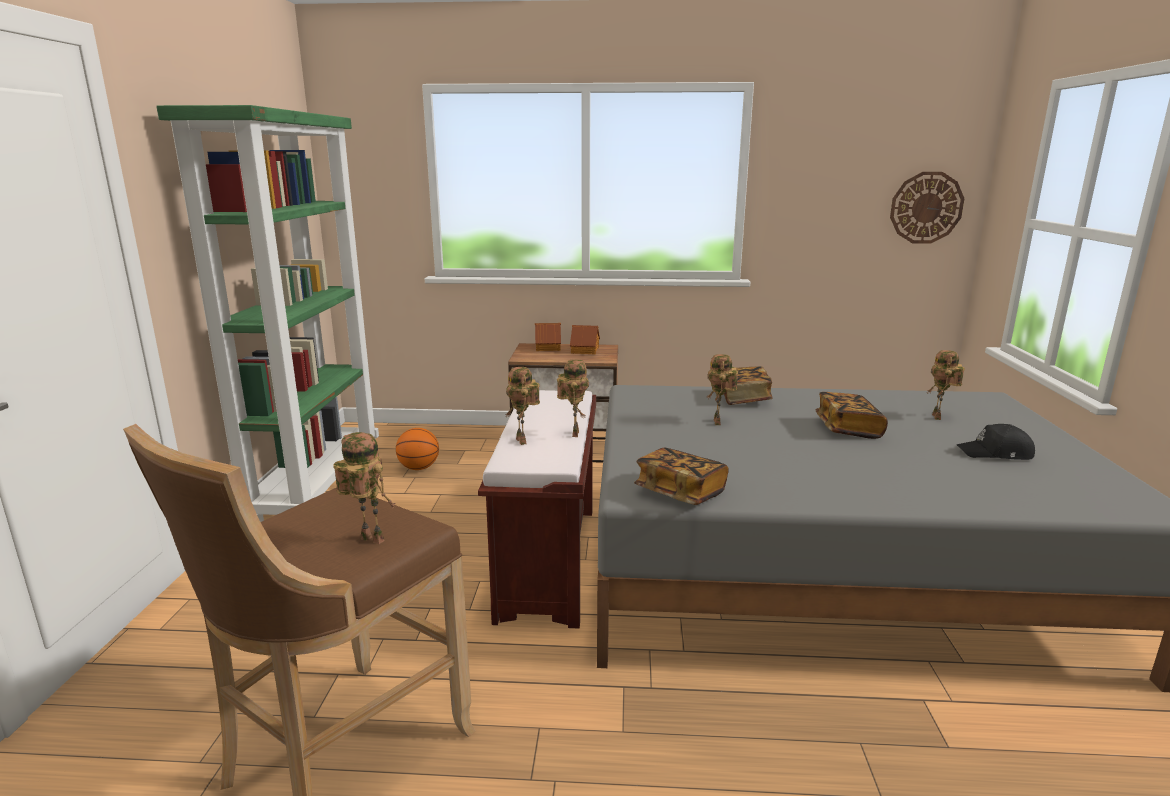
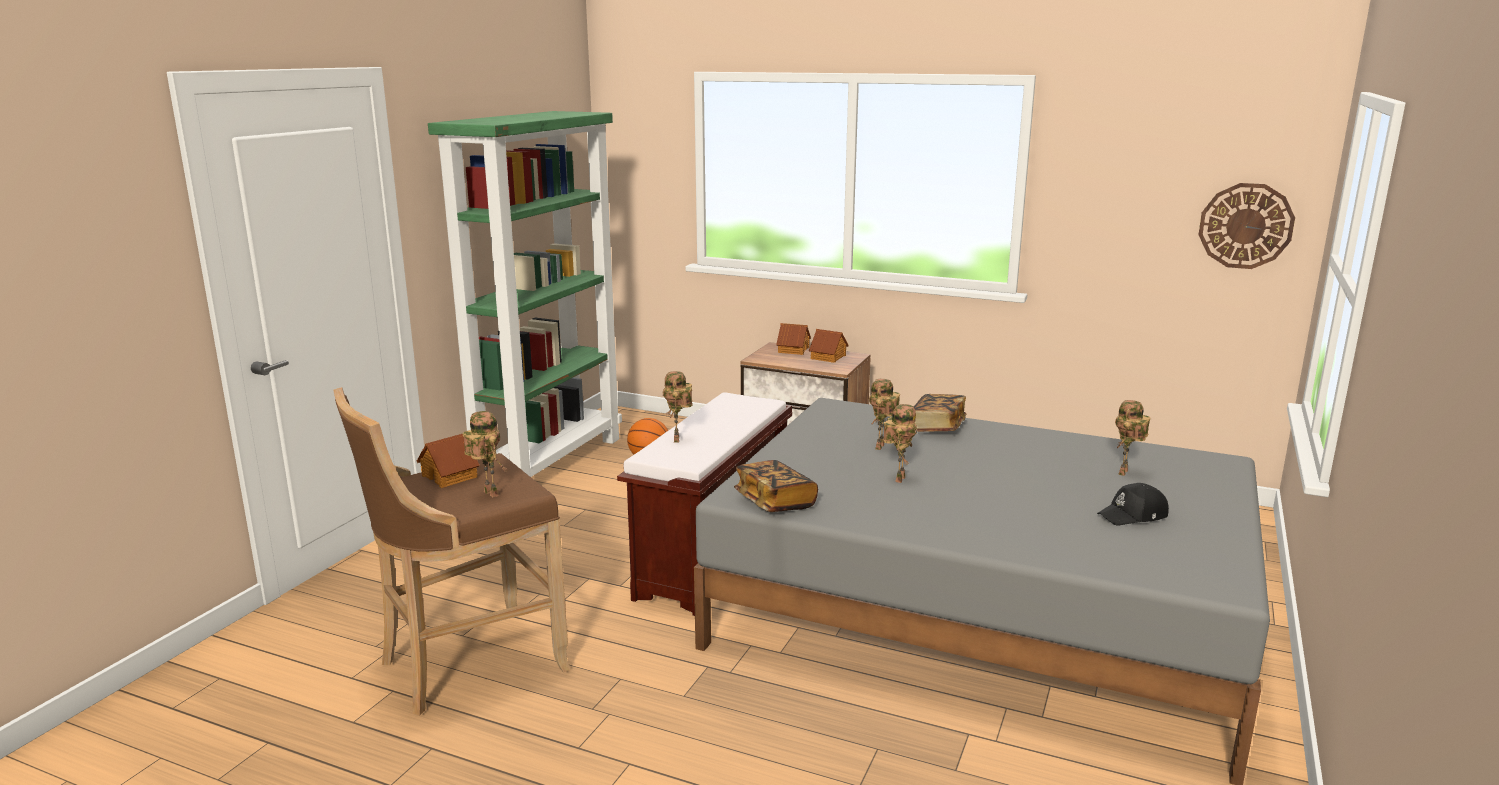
camera: 20 degrees right, 0 degrees up
toy robot [557,359,589,437] -> toy robot moved to [883,404,917,483]
book [816,392,888,439] -> none
black cap [957,424,1035,460] -> black cap turned 45 degrees counterclockwise [1097,483,1169,526]
none -> toy house [417,434,480,488]

